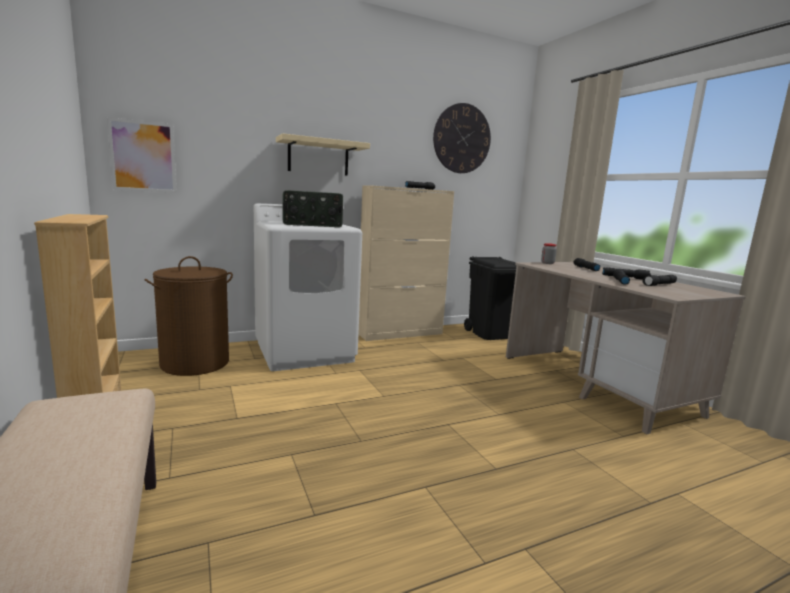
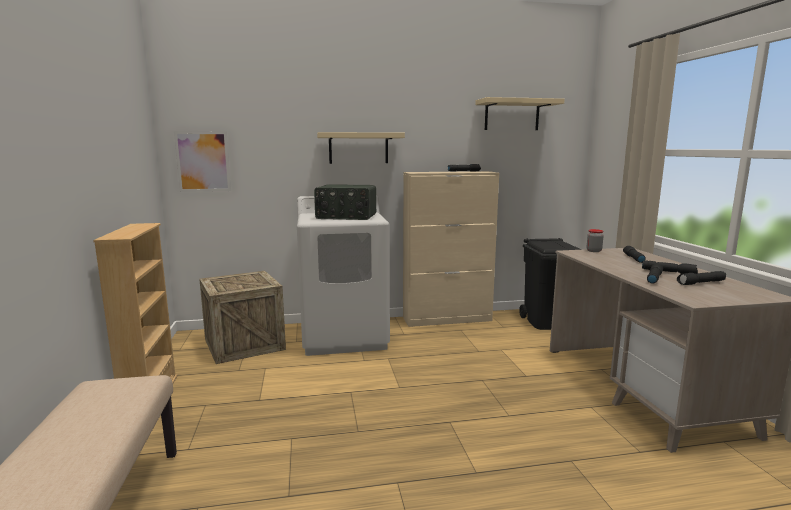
camera: 15 degrees right, 0 degrees up
brown laundry basket [145,256,233,376] -> crate [199,271,286,364]
wall clock [433,103,491,173] -> beige shelf [475,97,565,130]

